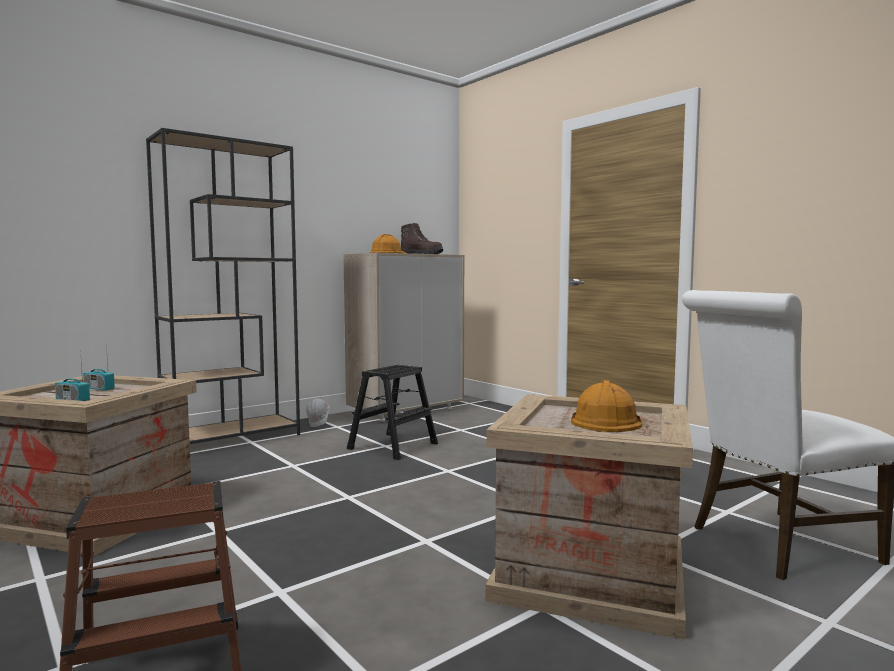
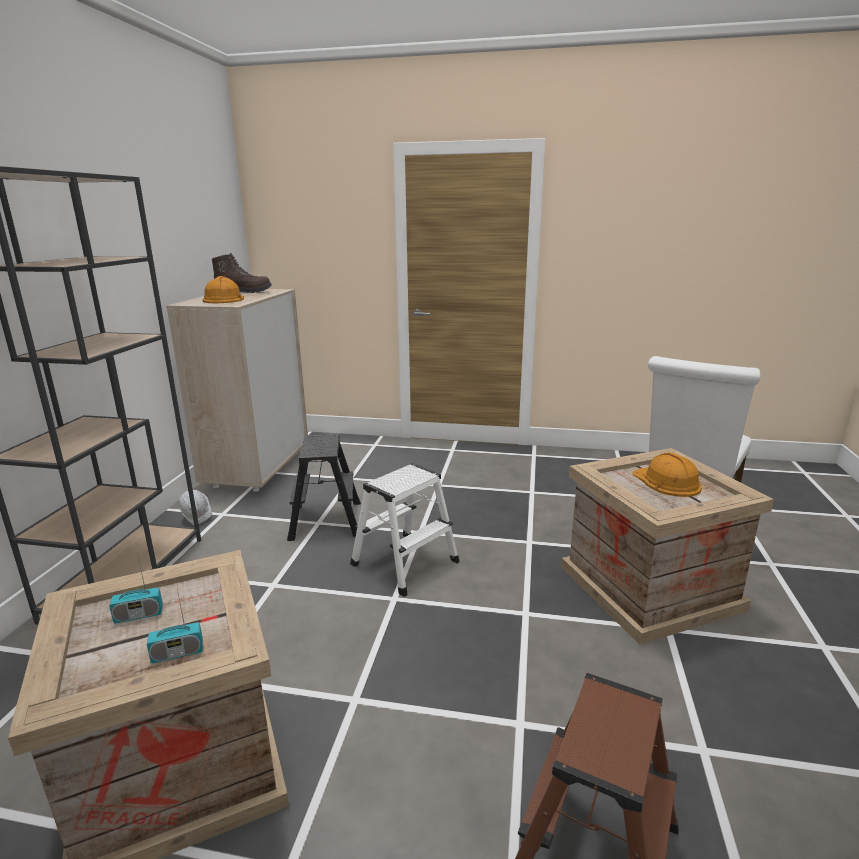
camera: 40 degrees left, 15 degrees up
none -> white step ladder [350,463,460,597]

